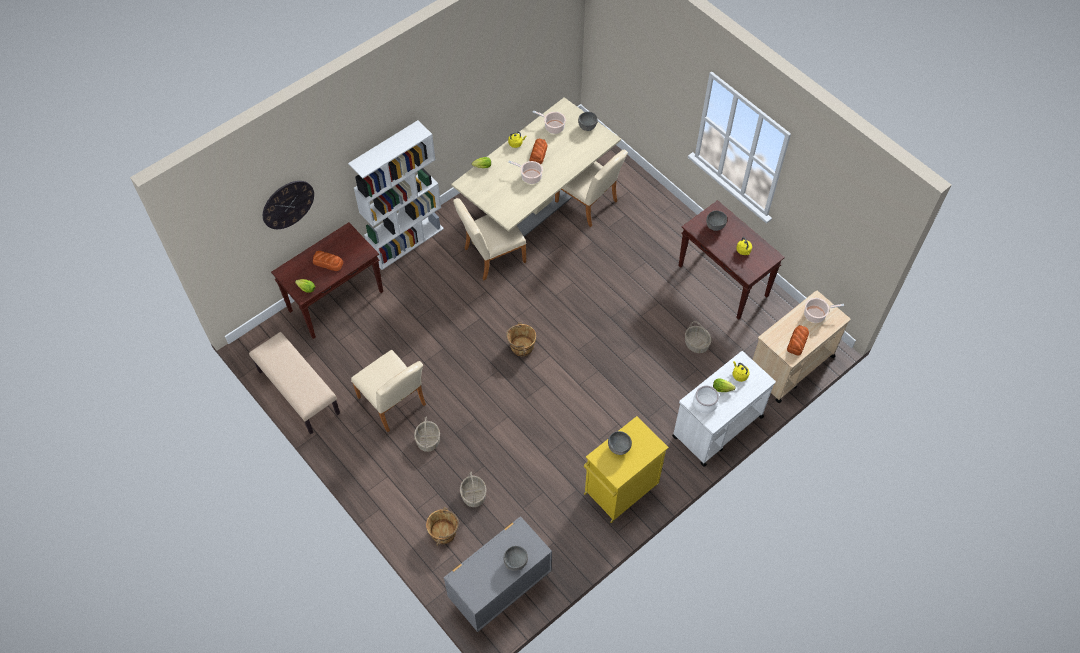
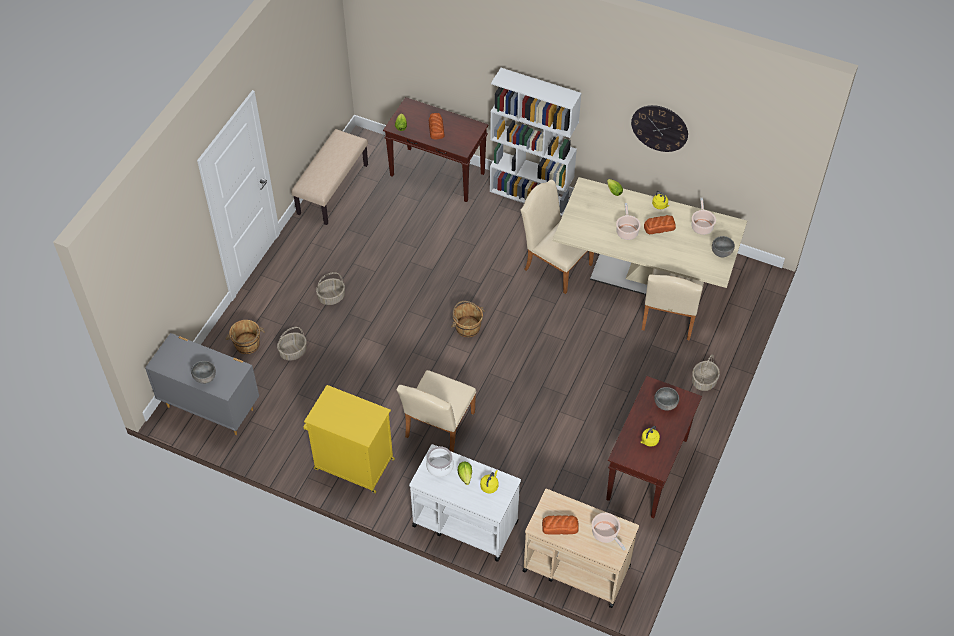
camera: 65 degrees right, 5 degrees down
wall clock [263,181,314,229] -> wall clock moved to [631,105,688,152]
beige chair [351,350,426,432] -> beige chair moved to [397,370,476,452]
grey bowl [608,431,632,455] -> none
basket [685,321,712,353] -> basket moved to [692,354,720,391]

